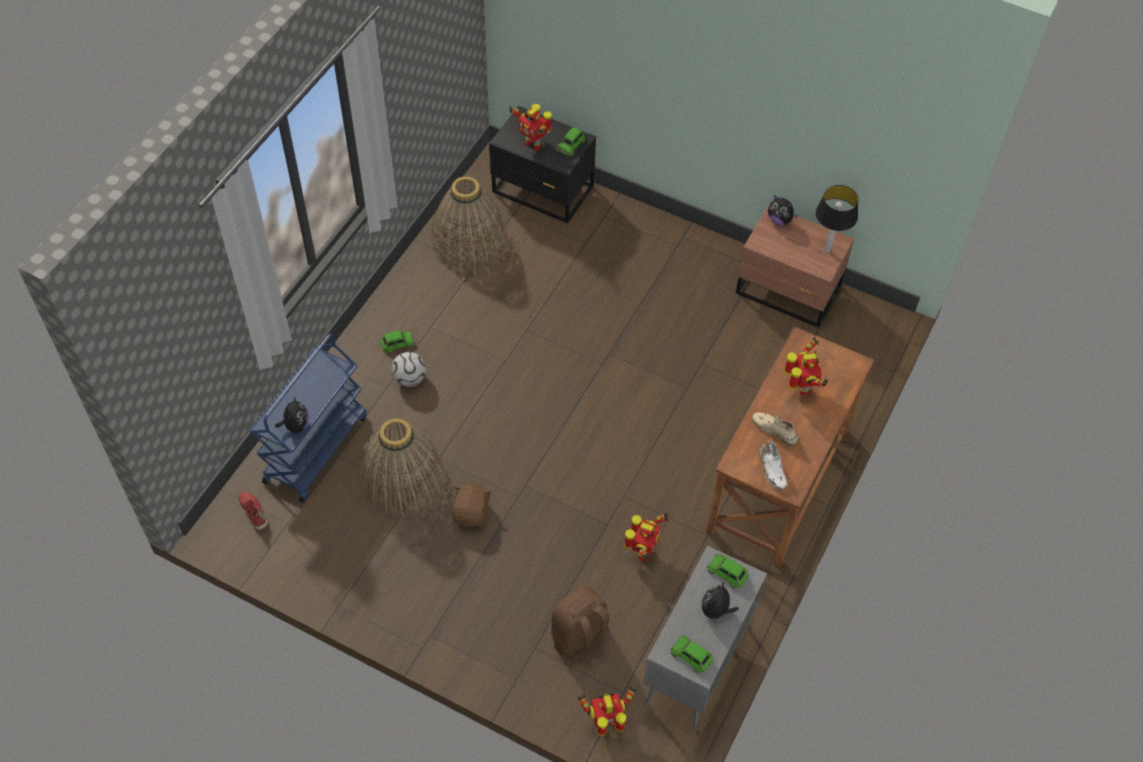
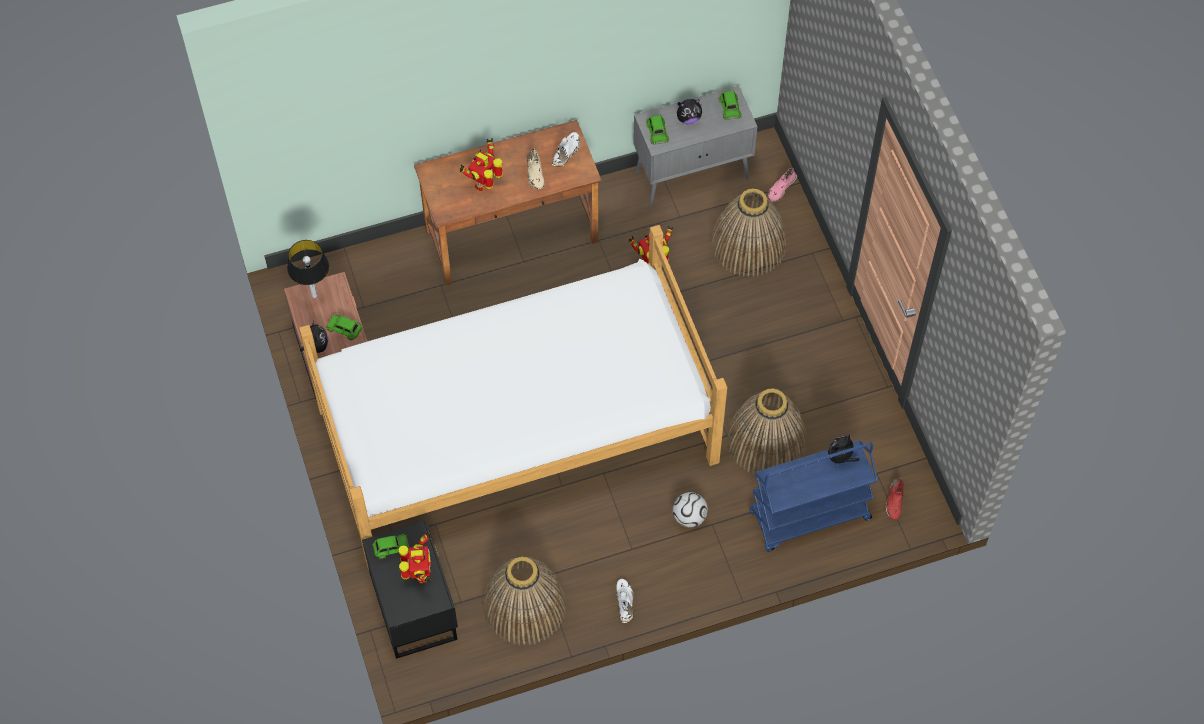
camera: 135 degrees left, 5 degrees up
green toy car [380,330,415,353] -> green toy car moved to [326,314,362,340]
brown plush toy [452,483,491,527] -> none
brown backpack [551,586,612,669] -> basket [711,188,787,277]
toy robot [578,686,636,736] -> pink shoe [768,168,798,202]
none -> bed [299,225,727,569]
none -> white shoe [616,579,633,623]

